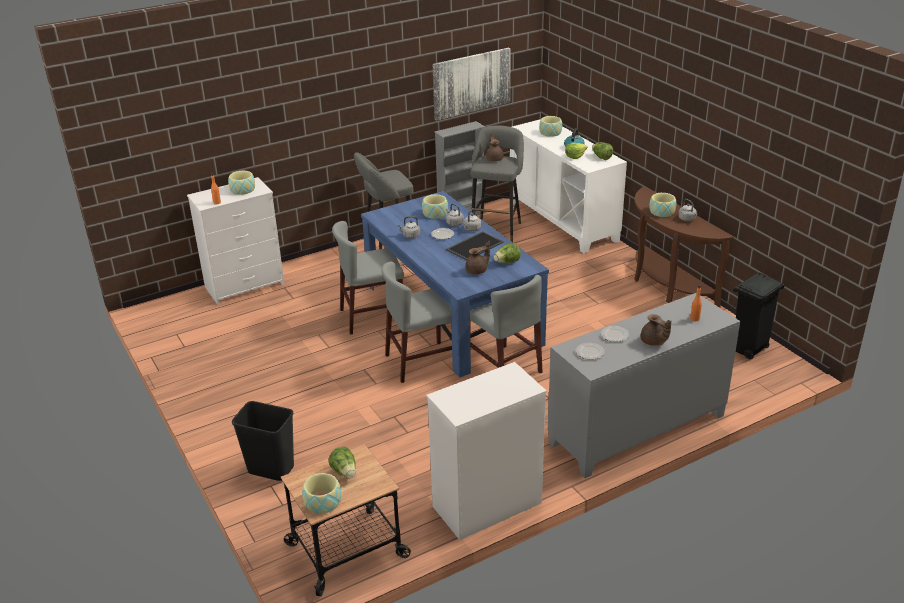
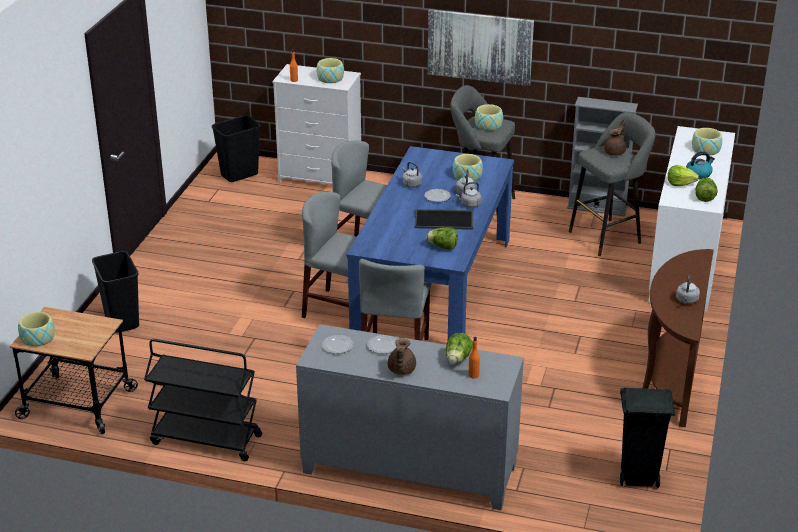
camera: 45 degrees right, 0 degrees up
lettuce [329,447,356,478] -> lettuce moved to [446,333,473,364]
white dresser [426,362,547,540] -> black cart [144,339,262,461]
picture [433,48,511,121] -> picture moved to [428,9,534,86]
brown teapot [465,241,490,275] -> none
bowl [649,193,676,217] -> bowl moved to [475,104,503,131]
none -> black trash can [212,115,261,182]

